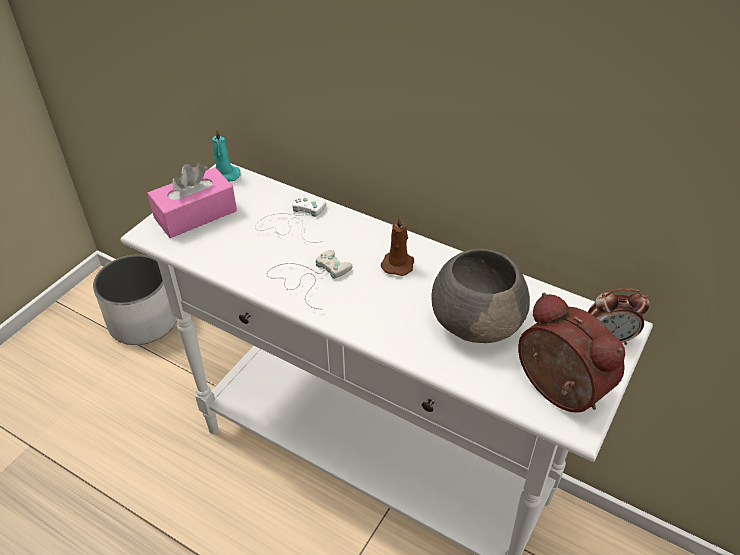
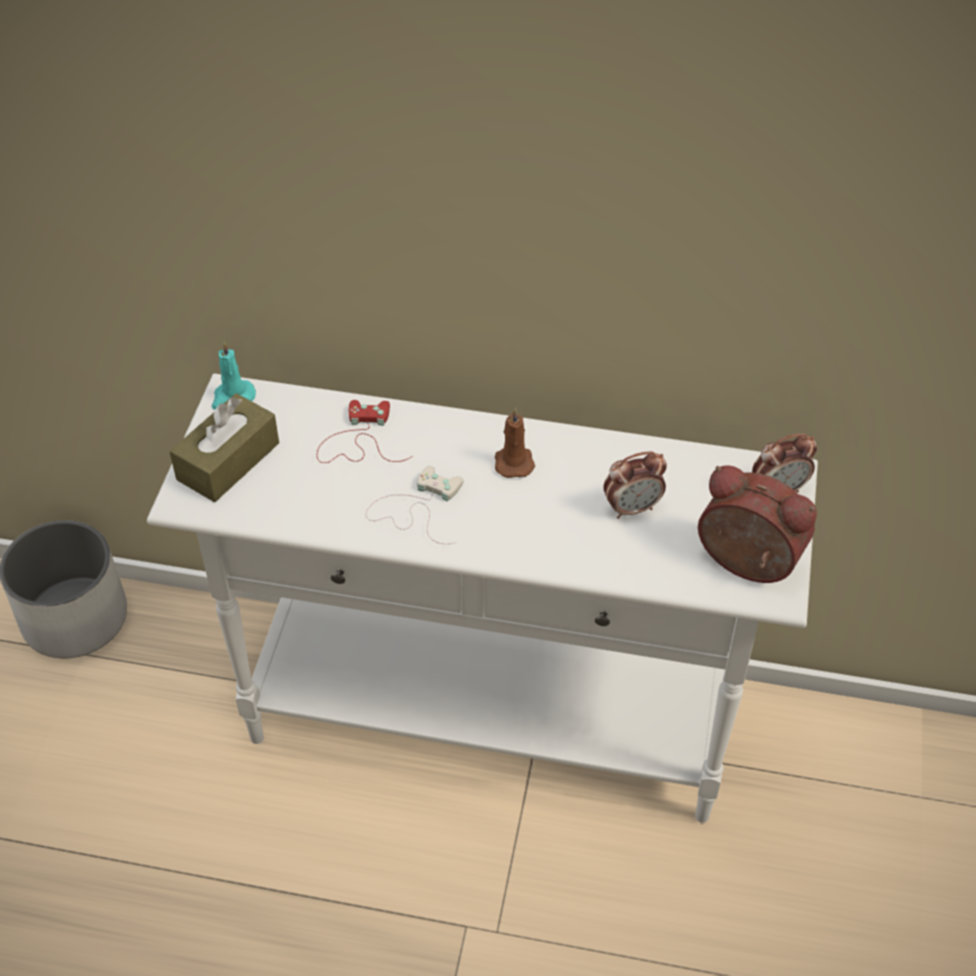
camera: 20 degrees left, 5 degrees up
pink tissue box [147,163,237,238] -> brown tissue box [169,393,279,502]
white game controller [255,195,326,243] -> red game controller [317,400,413,463]
grey bowl [431,249,530,343] -> alarm clock [603,451,667,519]

